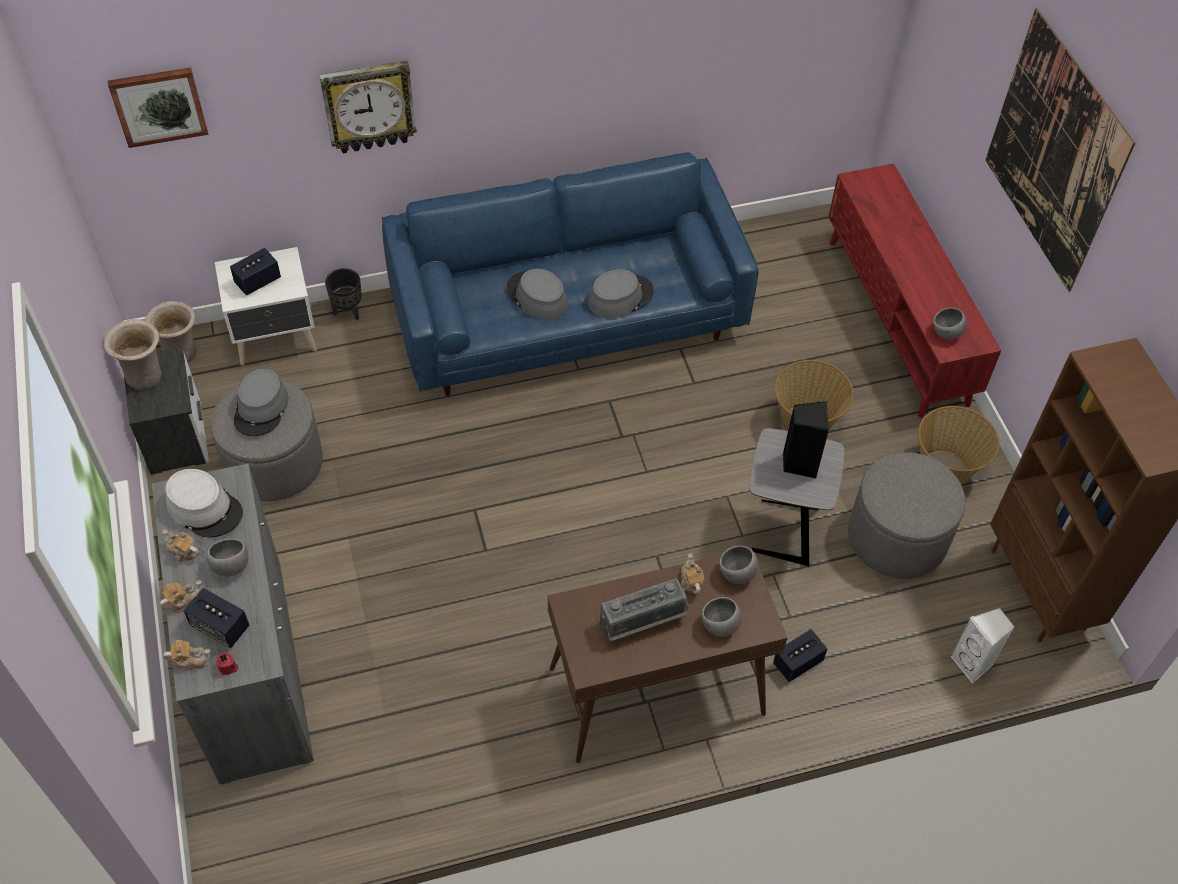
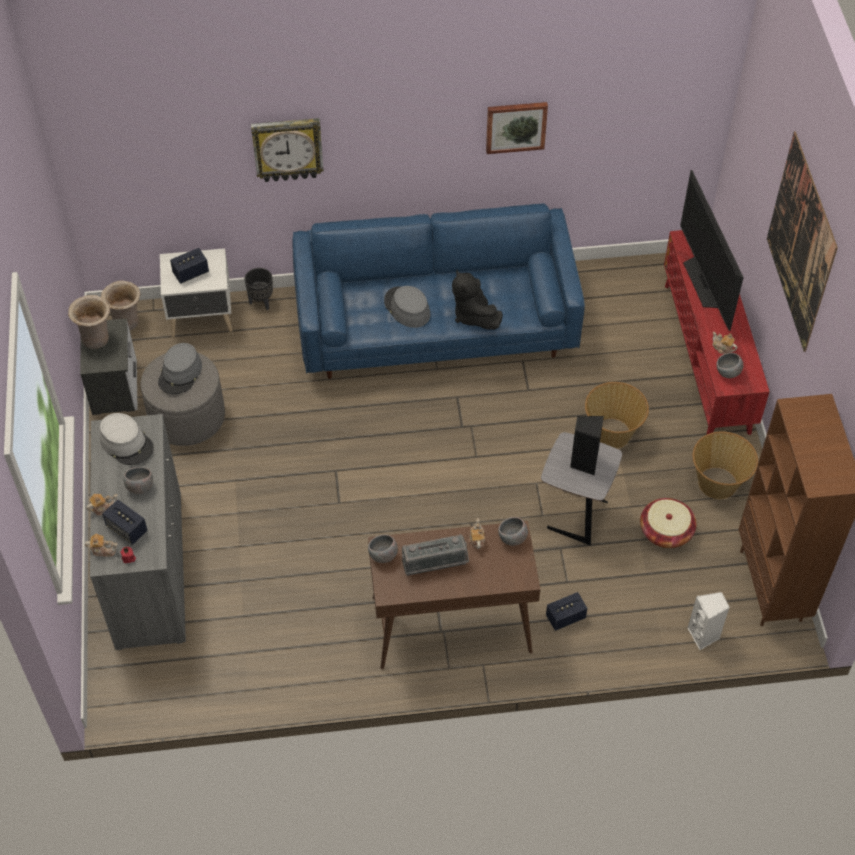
camera: 10 degrees right, 0 degrees up
picture [108,67,209,148] -> picture moved to [486,102,548,154]
teapot [162,530,199,562] -> teapot moved to [712,332,737,354]
grey hat [588,269,654,318] -> black plush toy [452,270,503,330]
grey bowl [702,597,742,637] -> grey bowl moved to [368,534,398,563]
grey ottoman [848,452,965,579] -> basket [640,498,696,548]
none -> television [680,170,744,331]

